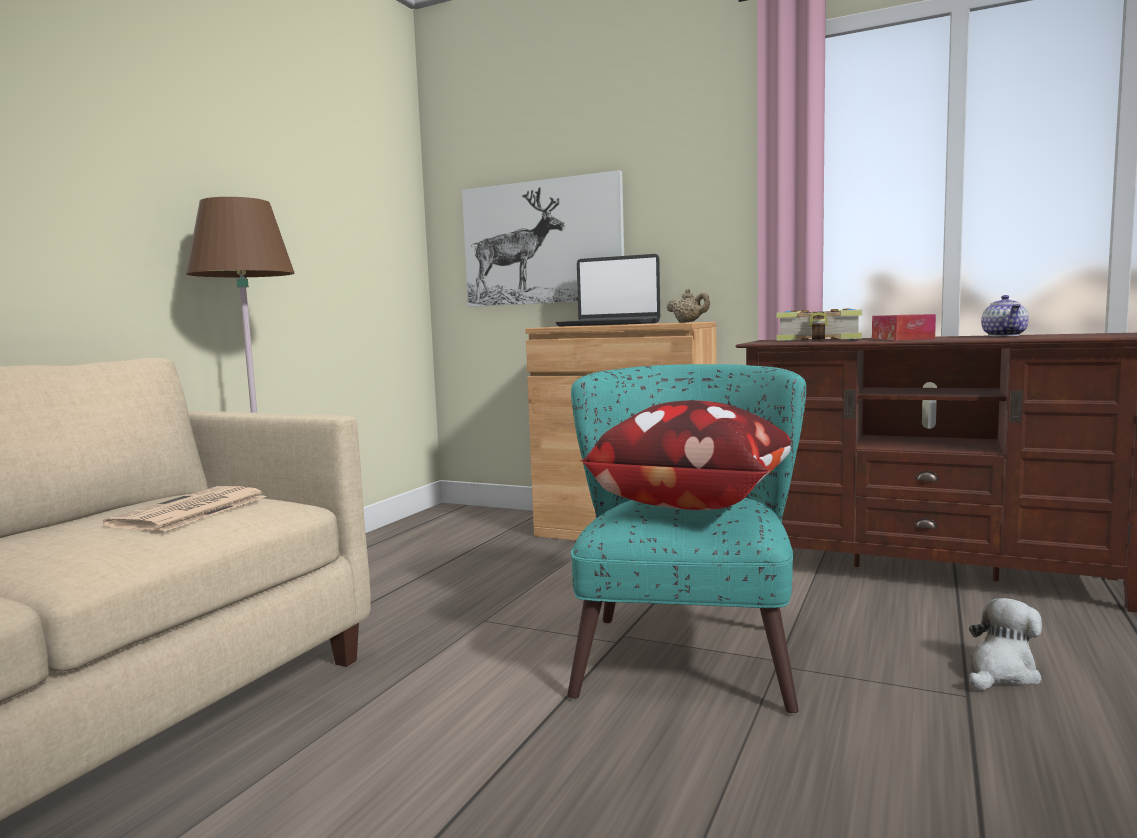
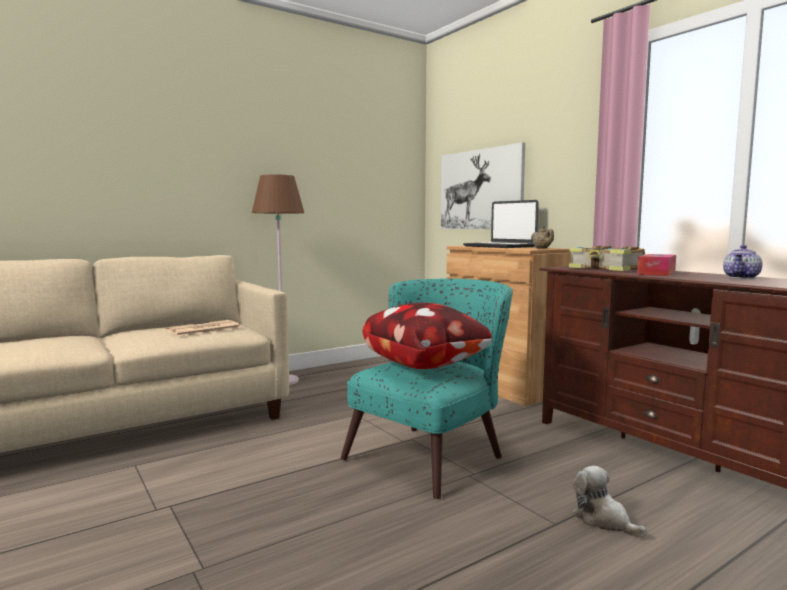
camera: 30 degrees right, 0 degrees up
plush toy [969,598,1042,690] -> plush toy turned 120 degrees counterclockwise [572,466,647,537]

